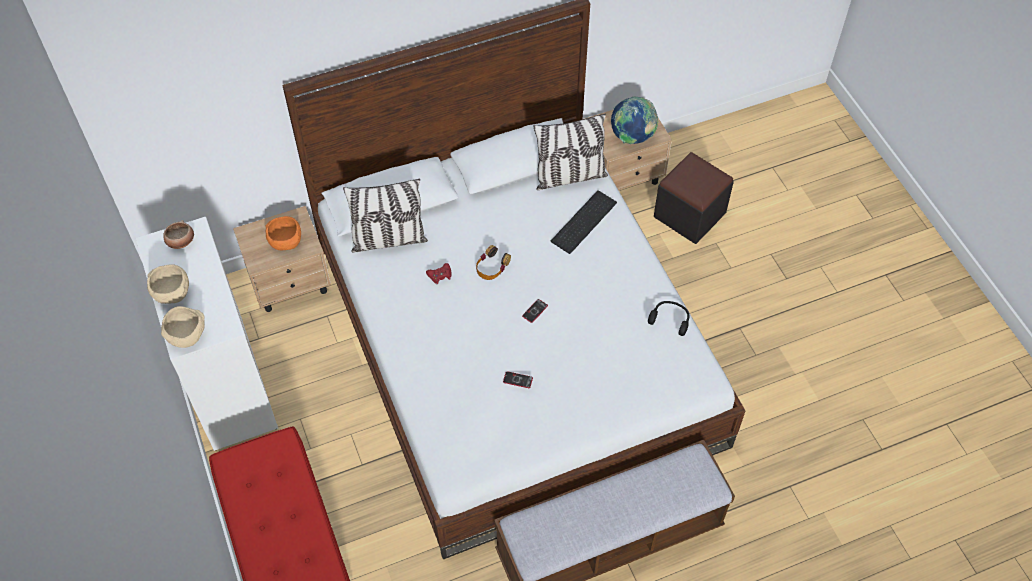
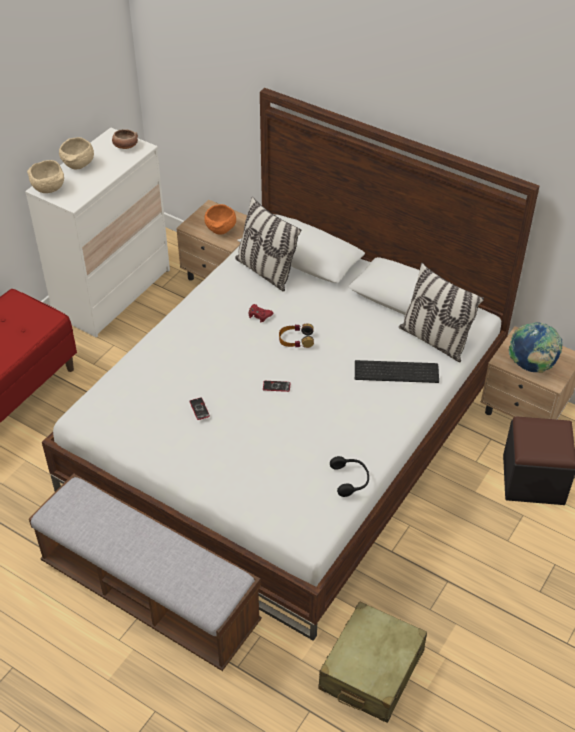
camera: 55 degrees right, 10 degrees down
none -> beige suitcase [318,601,427,723]

